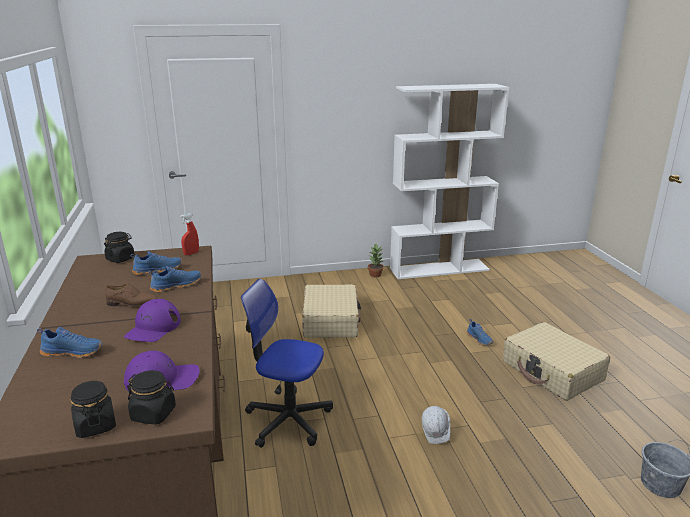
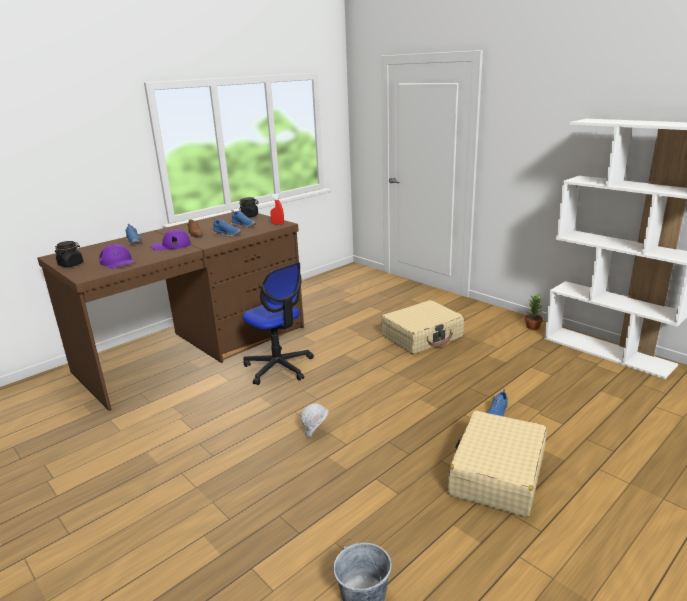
camera: 60 degrees right, 0 degrees up
black jar [127,370,176,425] -> none
office chair [241,279,333,448] -> office chair turned 150 degrees clockwise [243,262,314,385]

